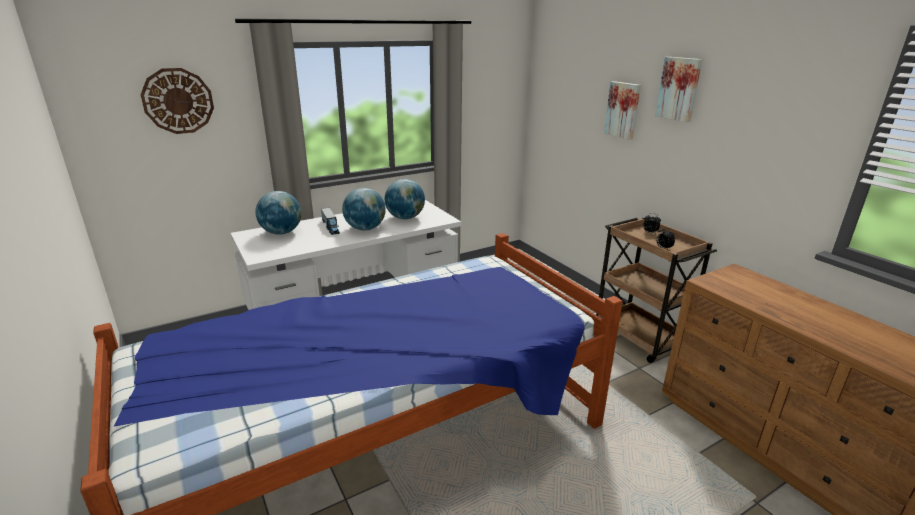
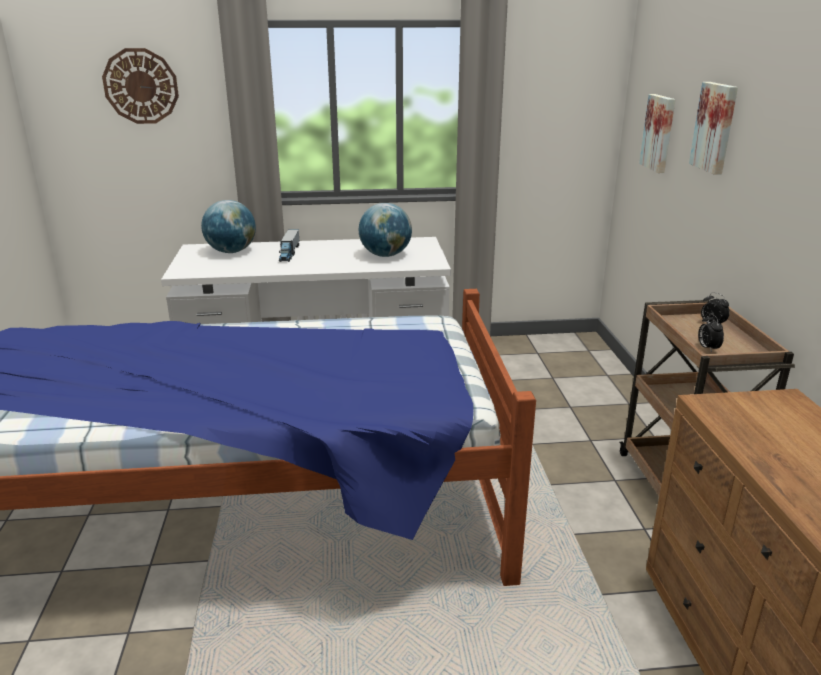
camera: 25 degrees right, 0 degrees up
globe [342,188,386,231] -> none
picture [655,57,703,122] -> picture moved to [639,94,676,173]

